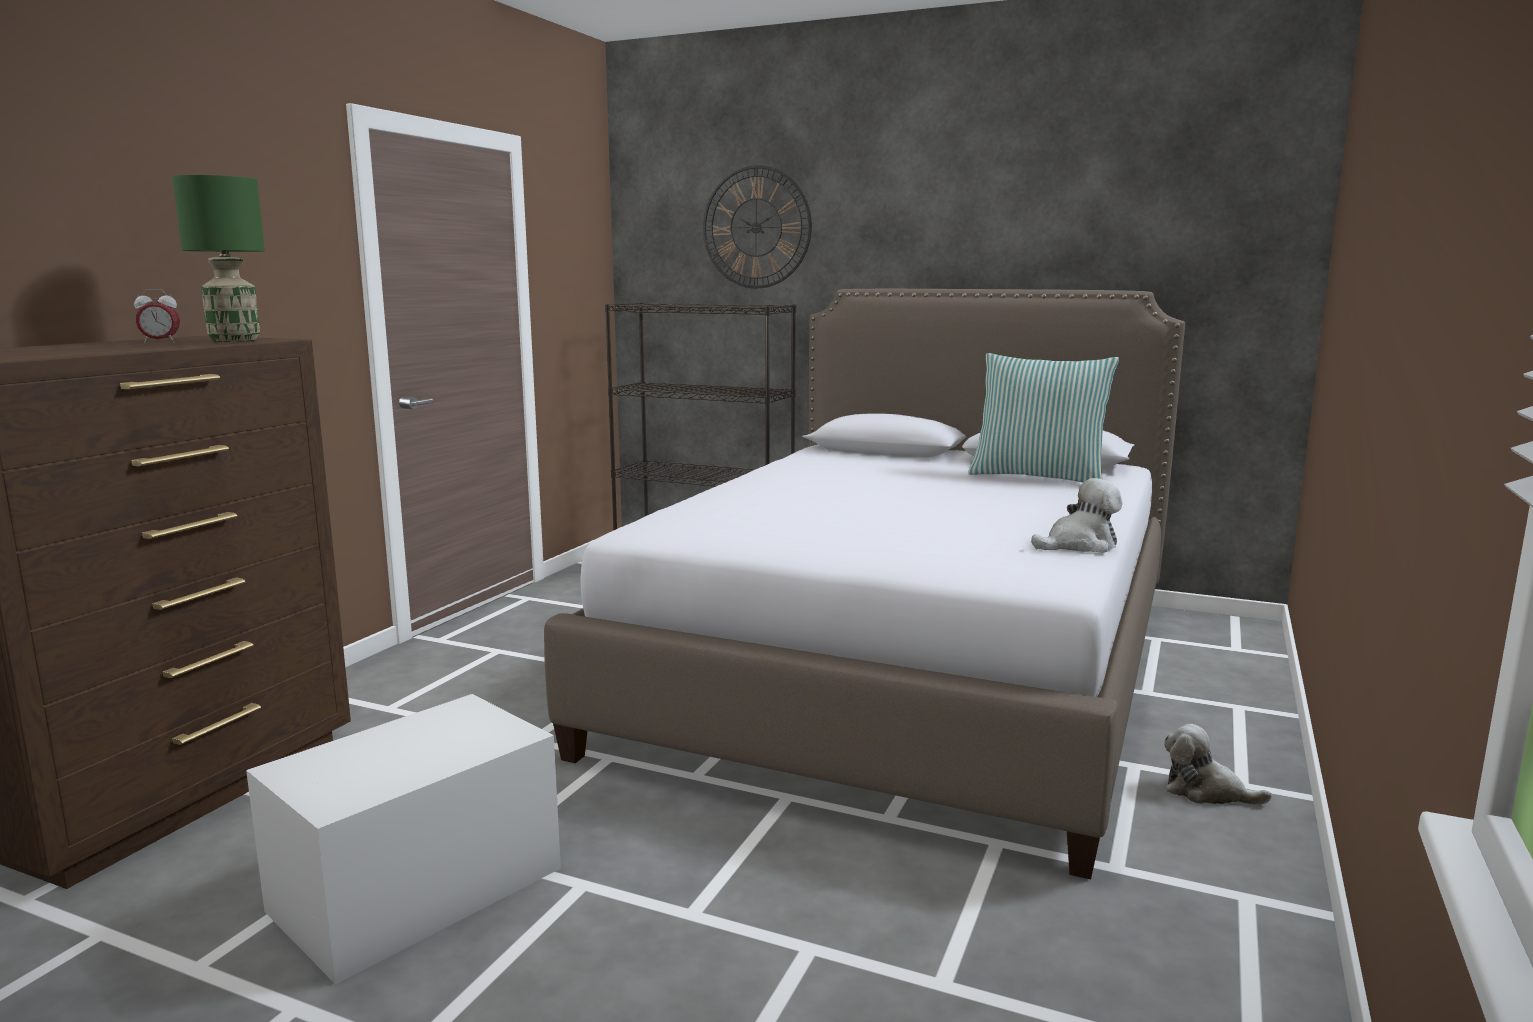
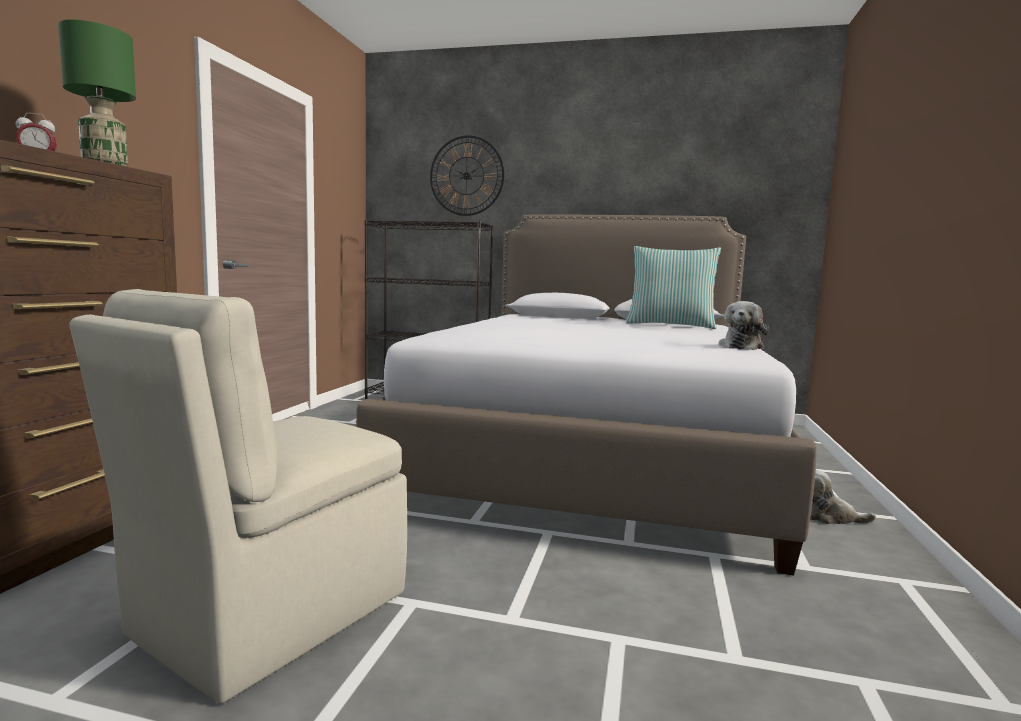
camera: 10 degrees left, 5 degrees down
white storage box [246,694,561,984] -> beige chair [69,289,407,704]
plush toy [1031,478,1122,553] -> plush toy turned 150 degrees clockwise [718,301,769,350]

